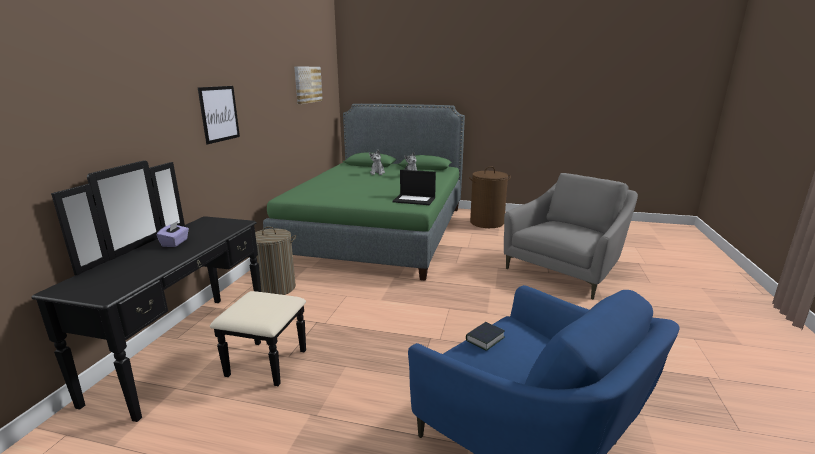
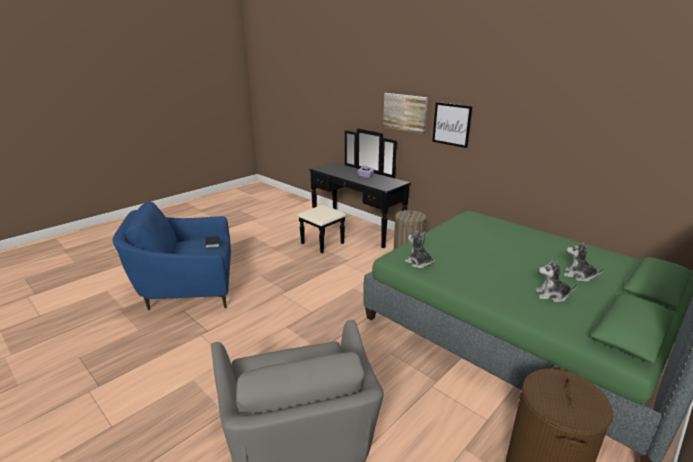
camera: 120 degrees right, 5 degrees up
picture [294,66,323,104] -> picture moved to [383,93,428,134]
laptop [392,170,436,205] -> plush toy [405,231,435,268]

